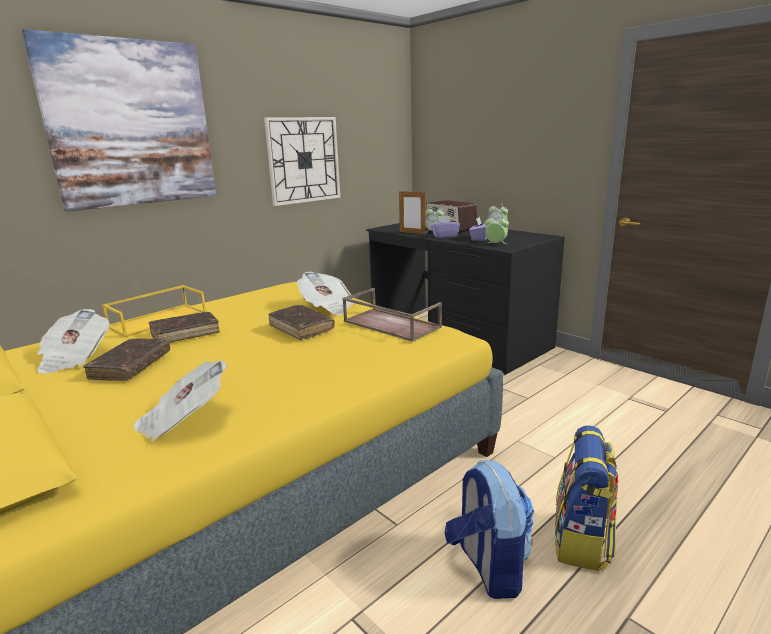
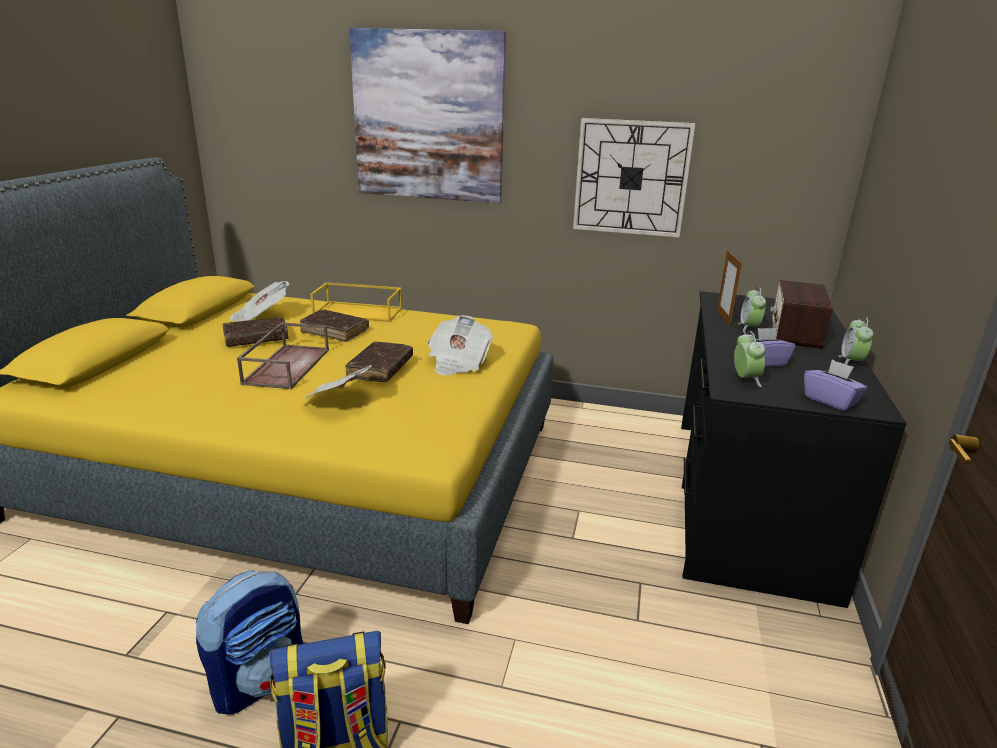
camera: 55 degrees right, 5 degrees up
newspaper [133,361,227,441] -> newspaper moved to [304,363,375,399]
brown tray [342,288,442,342] -> brown tray moved to [237,322,329,389]
purple tissue box [431,215,460,238] -> purple tissue box moved to [804,359,867,411]

